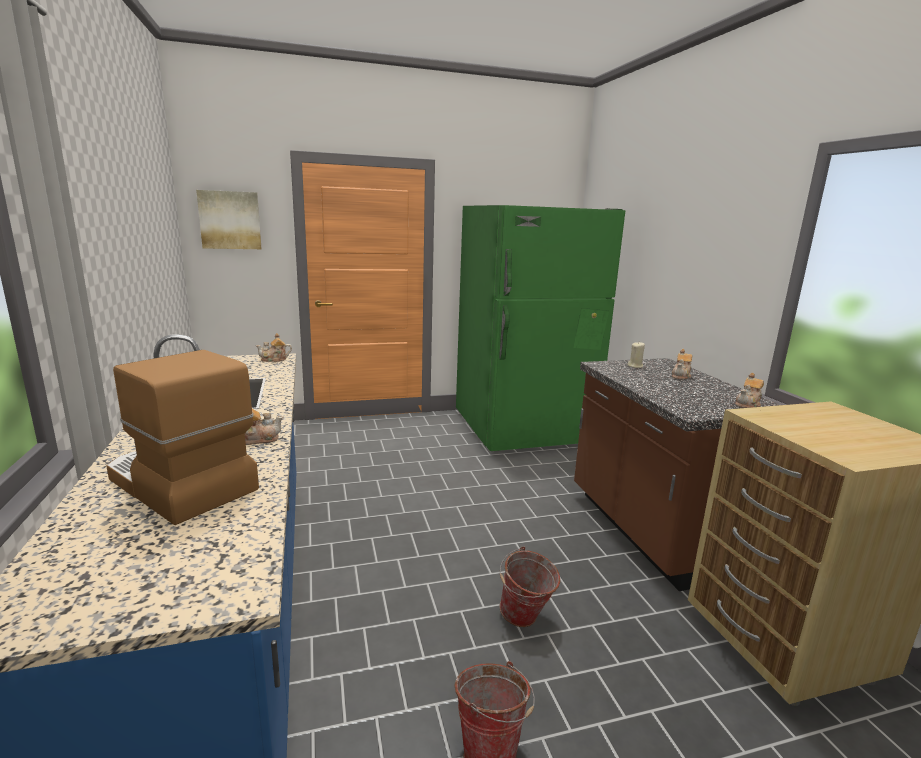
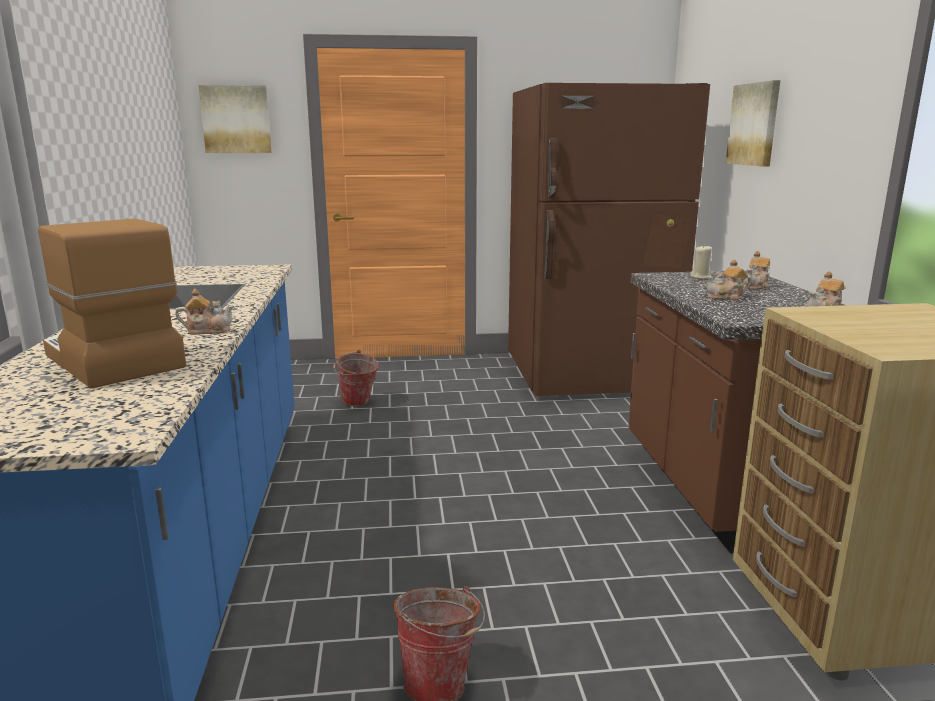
camera: 10 degrees right, 0 degrees up
teapot [256,333,292,362] -> teapot moved to [706,260,752,300]
green fridge [456,205,626,451] -> brown fridge [508,83,710,396]
bucket [499,546,560,627] -> bucket moved to [333,350,379,407]
none -> picture [726,80,780,167]

